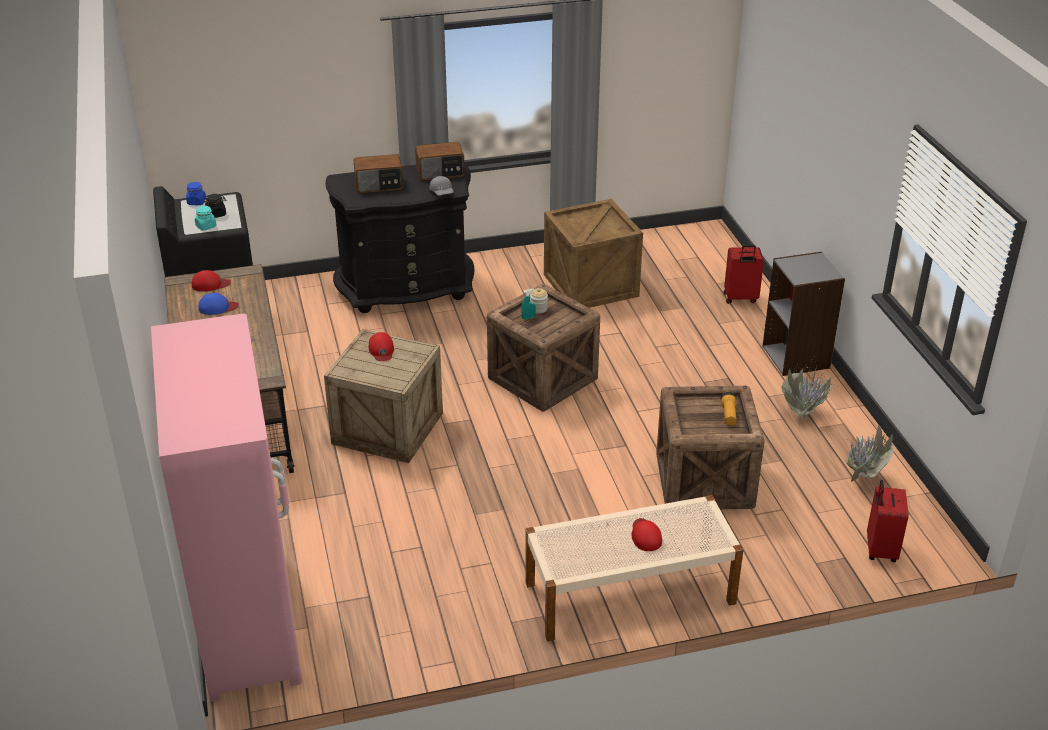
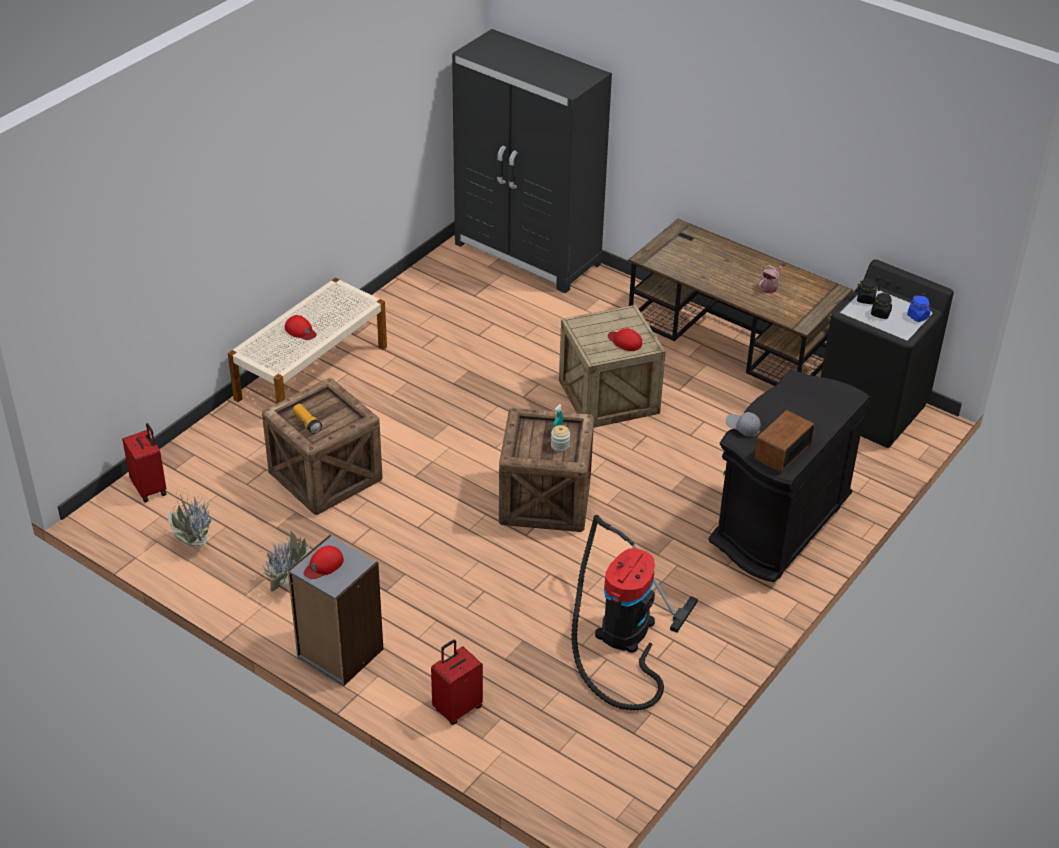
camera: 140 degrees right, 5 degrees up
pink cabinet [151,313,302,702] -> black cabinet [452,29,612,293]
red cap [192,270,231,291] -> red cap moved to [304,546,344,579]
turquoise jar [195,206,217,231] -> black jar [856,279,880,304]
blue cap [199,293,239,315] -> watering can [759,261,786,293]
radio [354,154,403,193] -> none
crate [544,199,643,308] -> vacuum cleaner [571,515,698,711]

